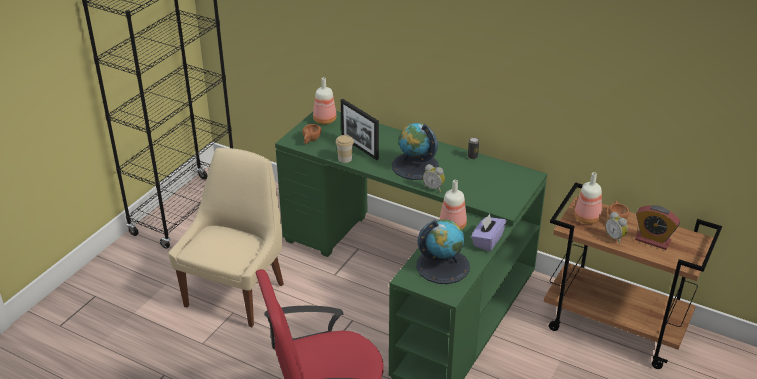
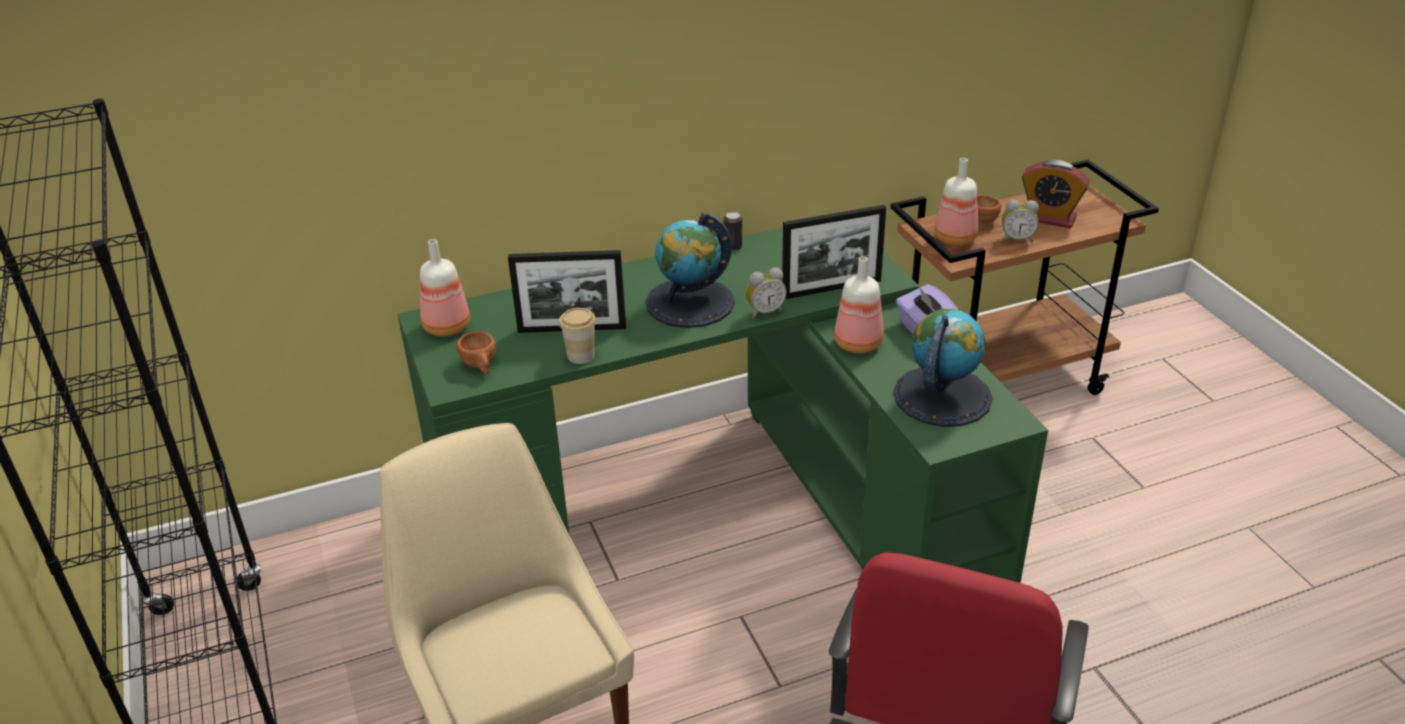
camera: 50 degrees left, 0 degrees up
alarm clock [635,205,680,250] -> alarm clock turned 45 degrees clockwise [1022,160,1090,228]
none -> picture frame [782,205,886,299]

